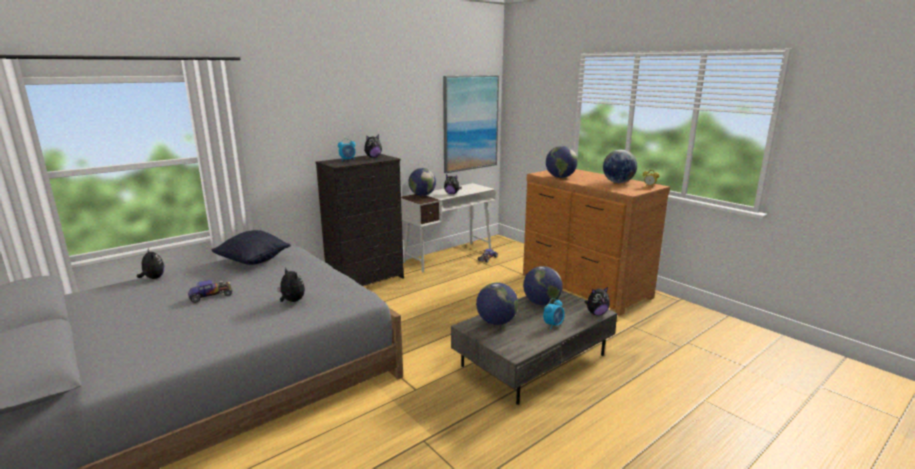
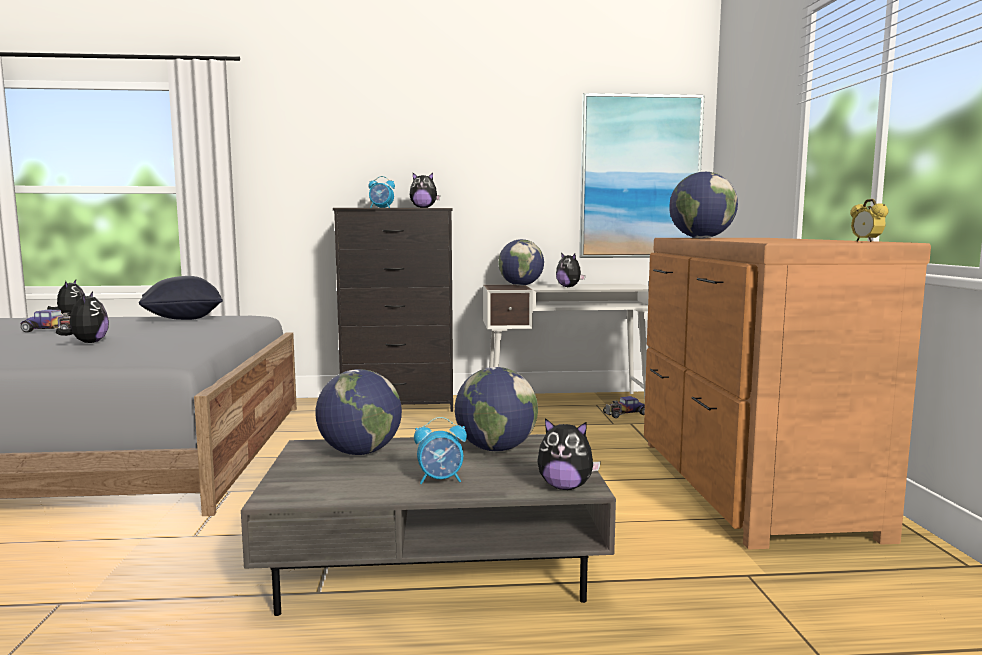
camera: 35 degrees right, 10 degrees down
globe [603,150,637,183] -> none

